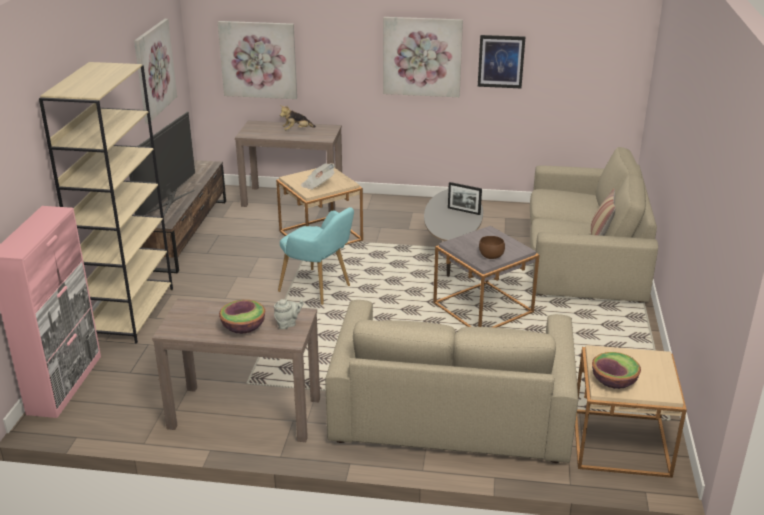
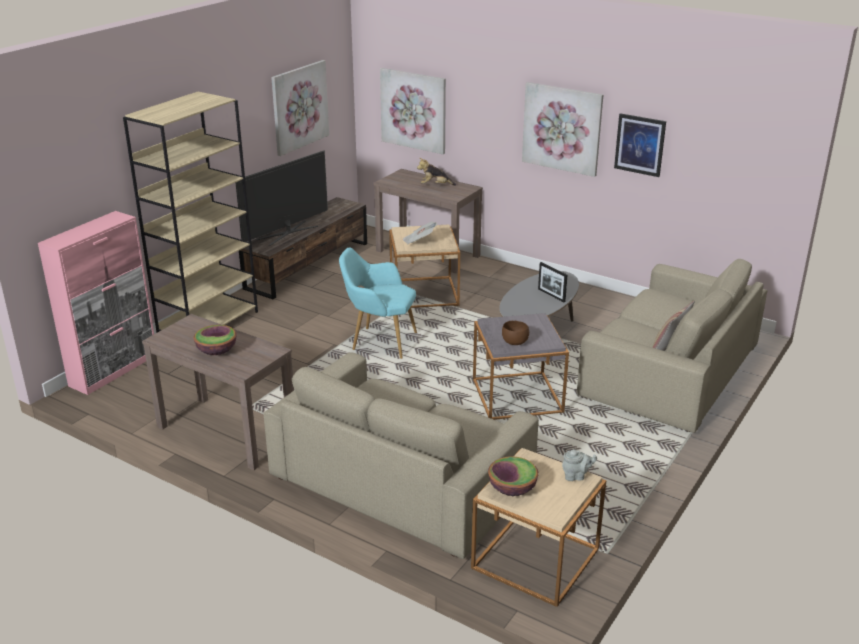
camera: 25 degrees right, 0 degrees up
grey teapot [274,299,304,329] -> grey teapot moved to [562,449,597,481]
turquoise armchair [278,207,354,305] -> turquoise armchair turned 135 degrees clockwise [339,247,417,359]

